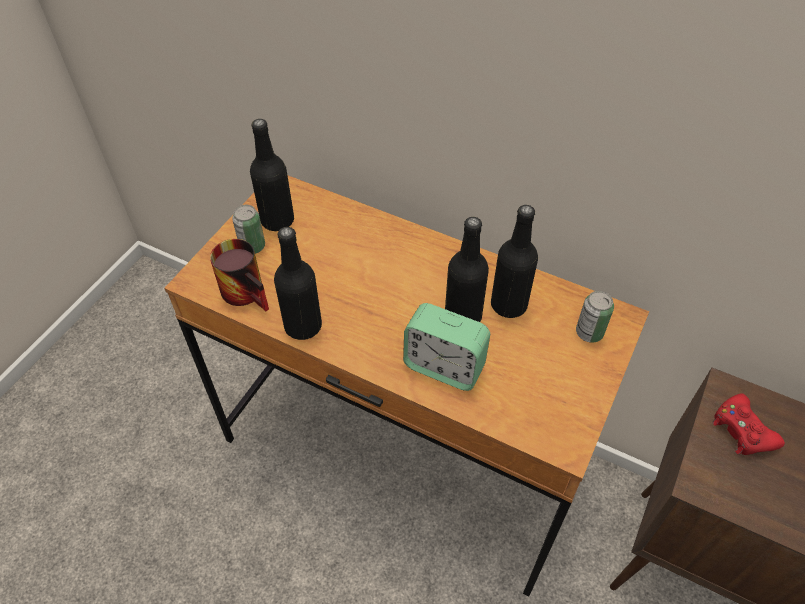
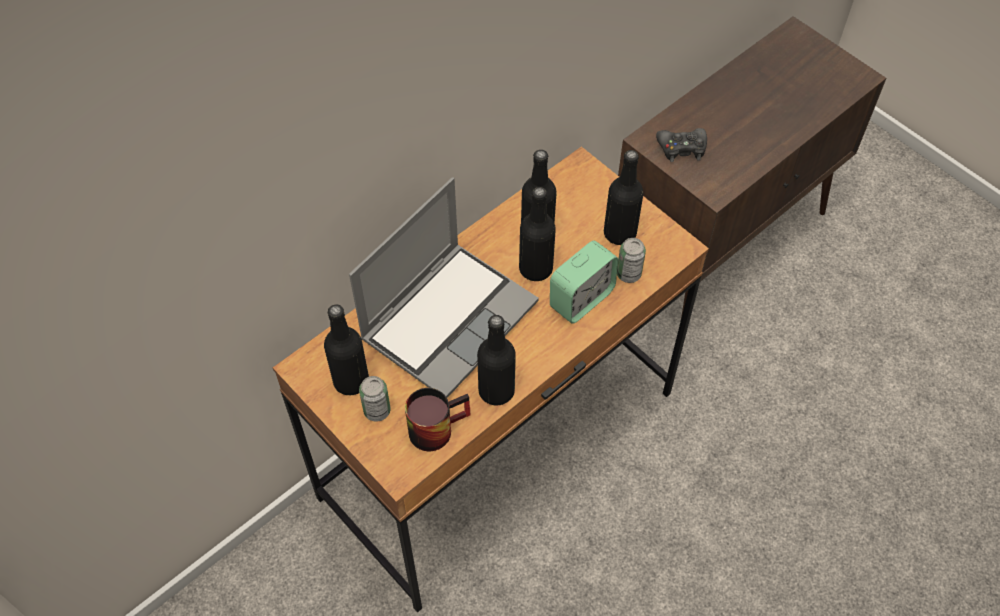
camera: 70 degrees left, 5 degrees up
can [576,291,614,343] -> can moved to [617,238,646,283]
red game controller [712,393,785,455] -> black game controller [656,128,707,162]
none -> laptop [349,178,539,398]
none -> black bottle [604,150,644,245]

